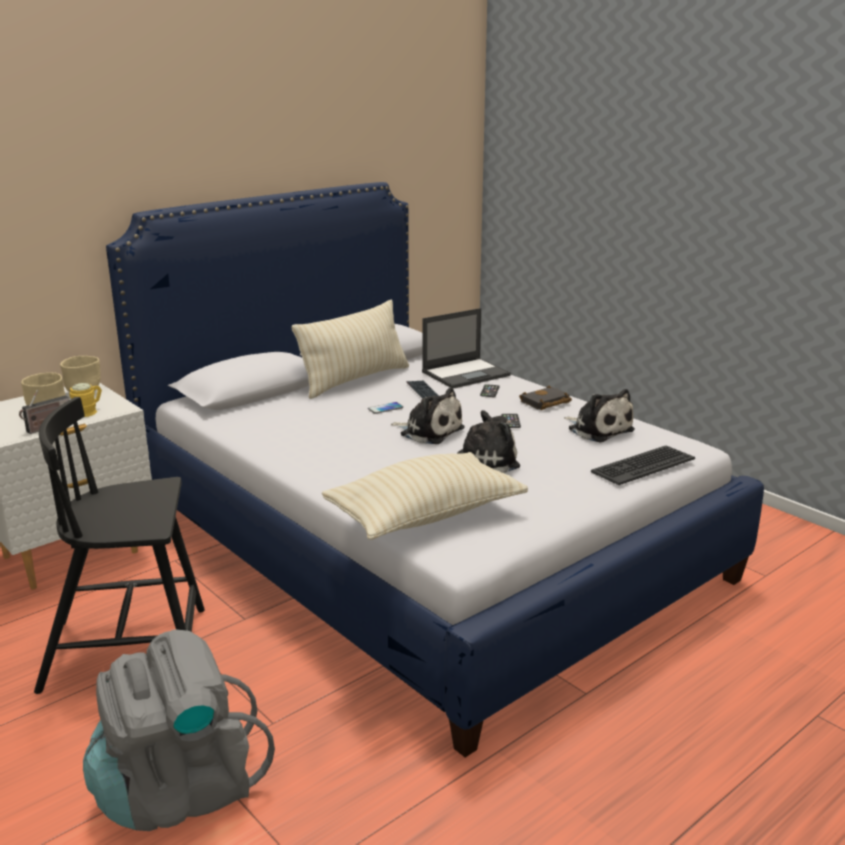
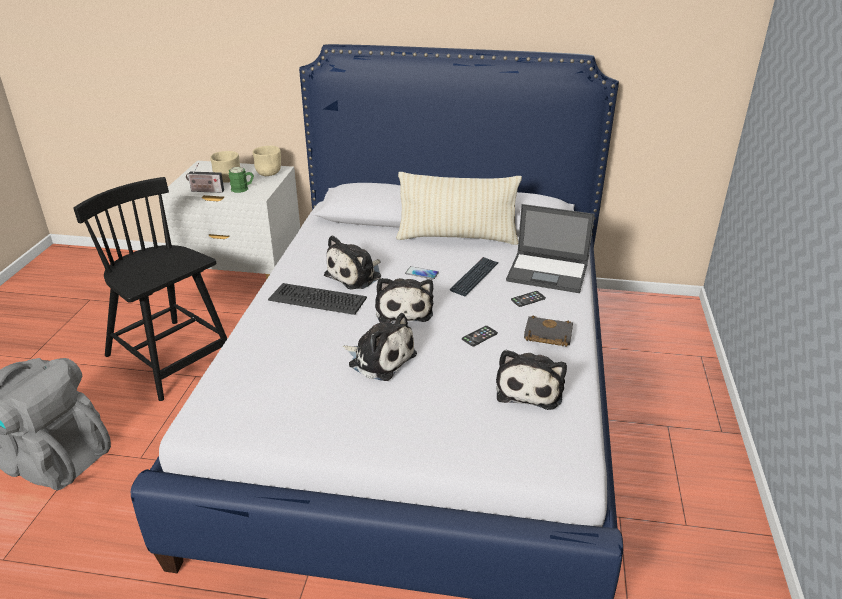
camera: 50 degrees right, 10 degrees up
yellow mug [69,383,102,417] -> green mug [229,167,254,193]
beige pillow [322,452,528,540] -> none
keyboard [591,445,695,485] -> keyboard moved to [268,283,367,315]
none -> plush toy [324,235,381,290]

